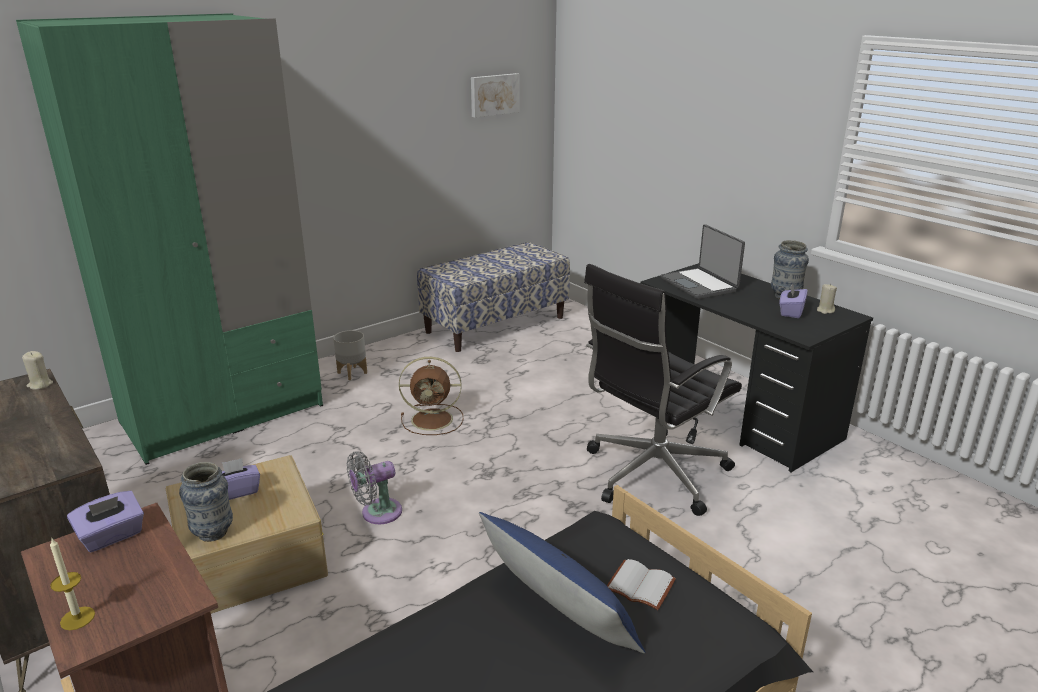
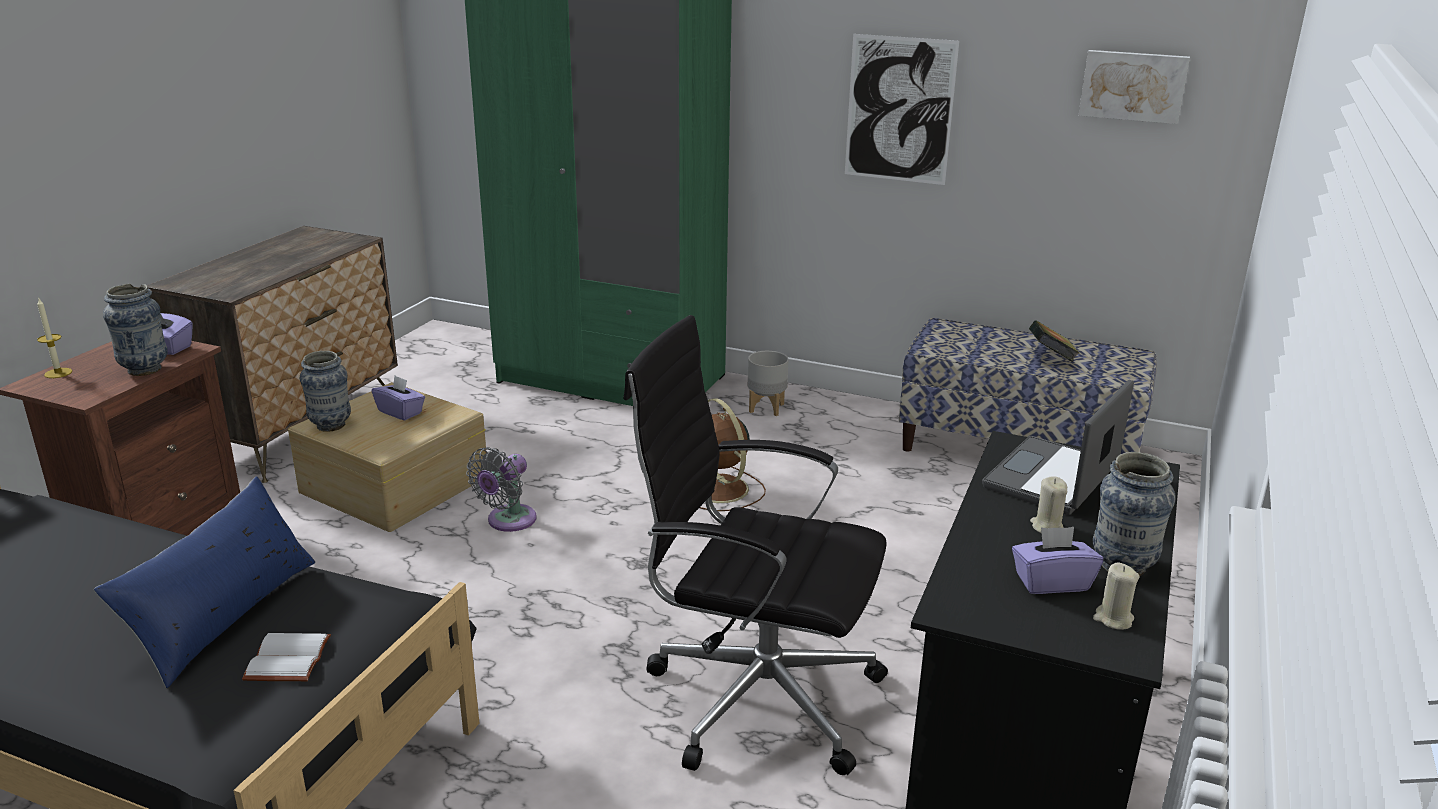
camera: 60 degrees right, 0 degrees up
beige candle [22,351,53,390] -> beige candle moved to [1030,476,1067,533]
grey fan [347,451,402,524] -> grey fan turned 90 degrees counterclockwise [466,447,537,532]
none -> vase [103,284,168,376]
none -> picture [845,34,959,185]
none -> book [1029,321,1079,362]

